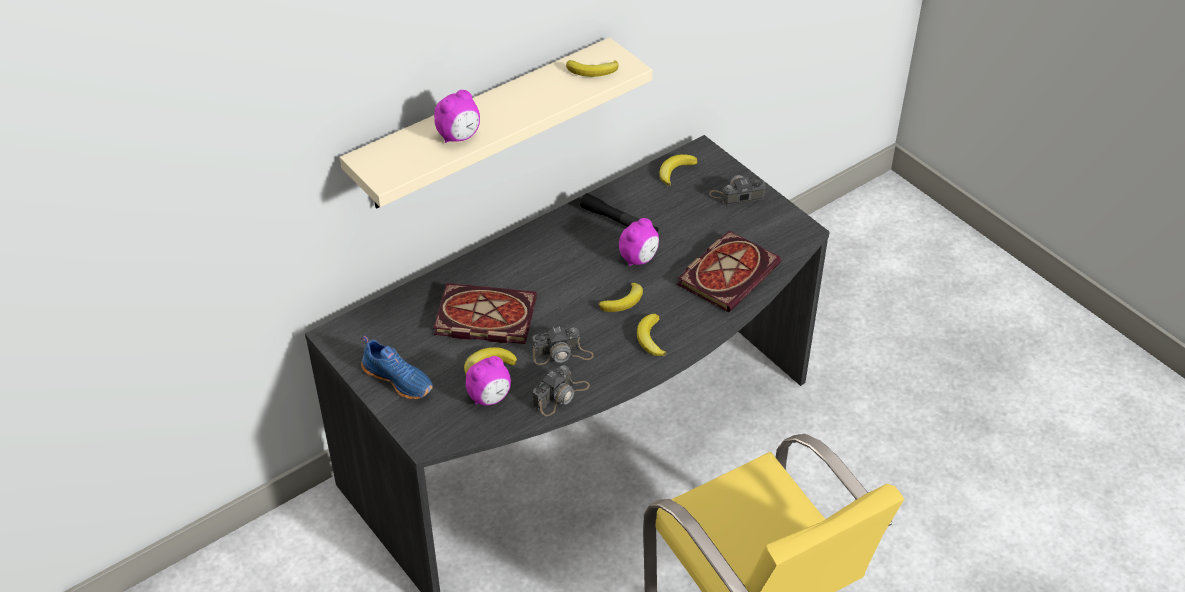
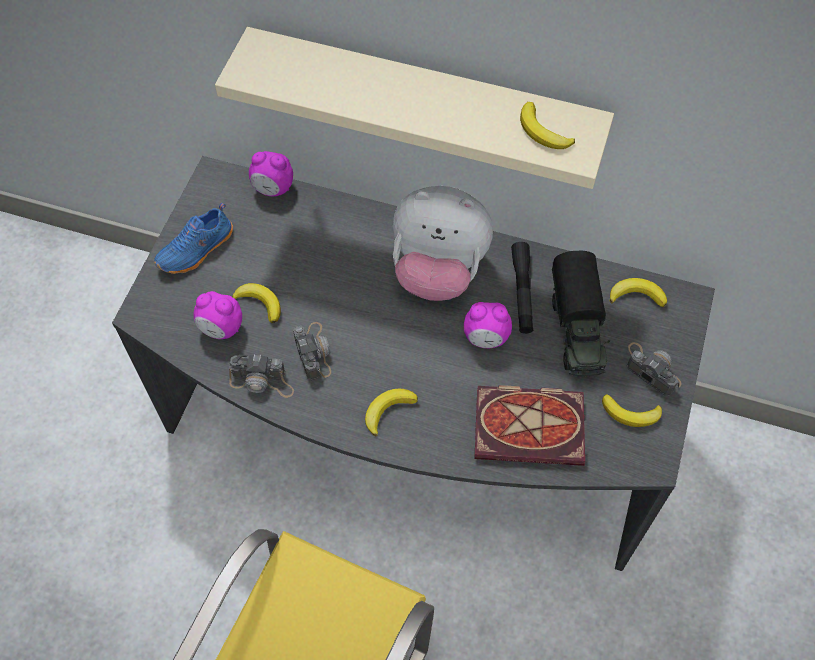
camera: 55 degrees right, 15 degrees up
blue shoe [361,335,433,399] -> blue shoe turned 45 degrees clockwise [154,203,233,274]
book [433,283,537,344] -> none
alarm clock [434,90,480,143] -> alarm clock moved to [249,151,293,196]
camera [532,327,594,365] -> camera turned 150 degrees counterclockwise [293,322,331,380]
banana [599,283,643,312] -> banana moved to [602,394,662,427]
none -> plush toy [393,186,493,301]
none -> toy truck [552,251,610,376]

